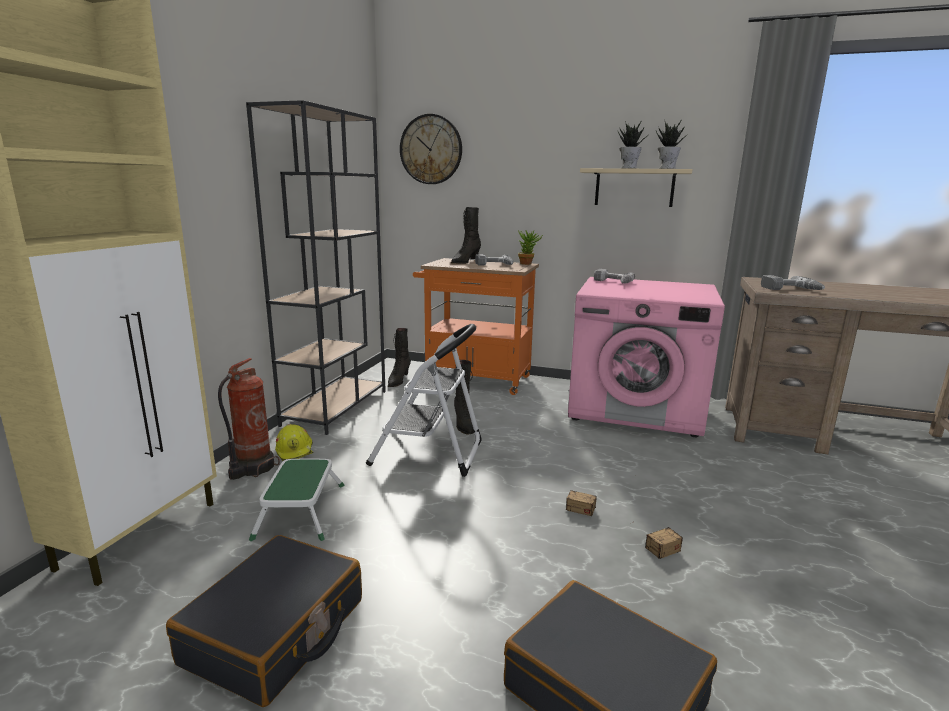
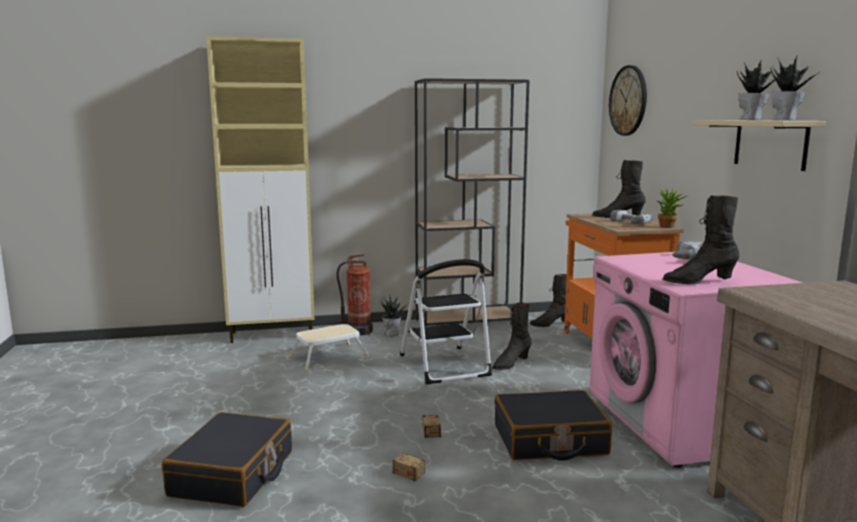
camera: 60 degrees right, 5 degrees down
black suitcase [166,535,362,707] -> black suitcase moved to [494,390,612,461]
green step ladder [249,459,345,541] -> beige step ladder [289,324,369,370]
yellow hard hat [275,424,314,461] -> potted plant [380,295,408,336]
power drill [761,275,825,290] -> none
none -> black boot [662,195,739,284]

